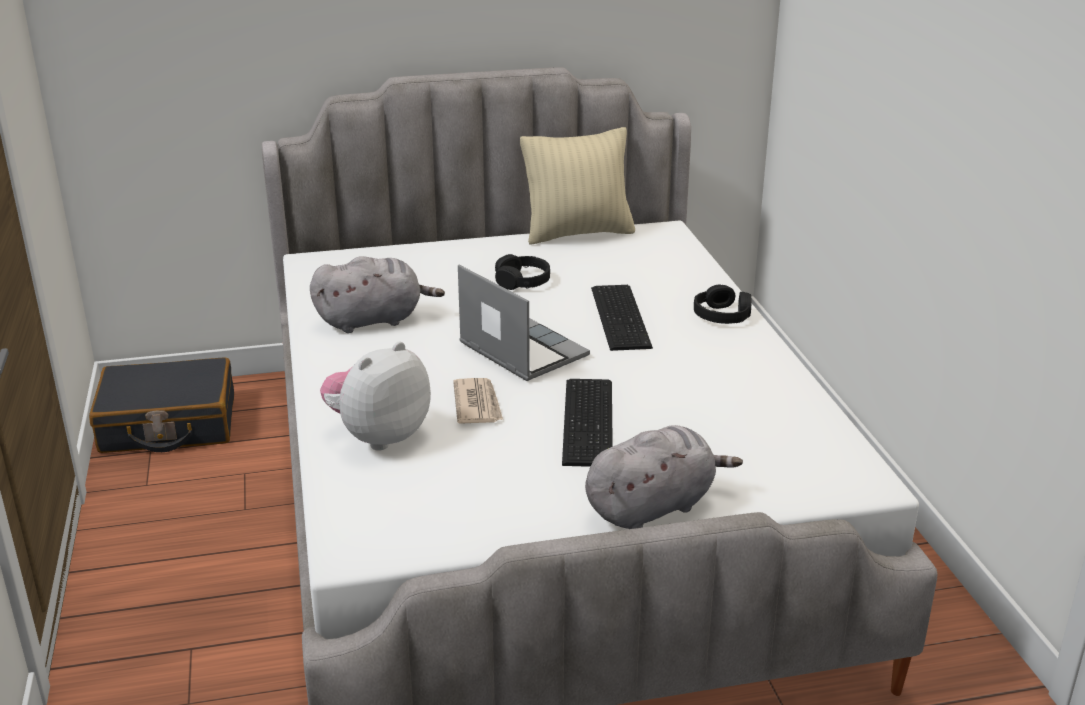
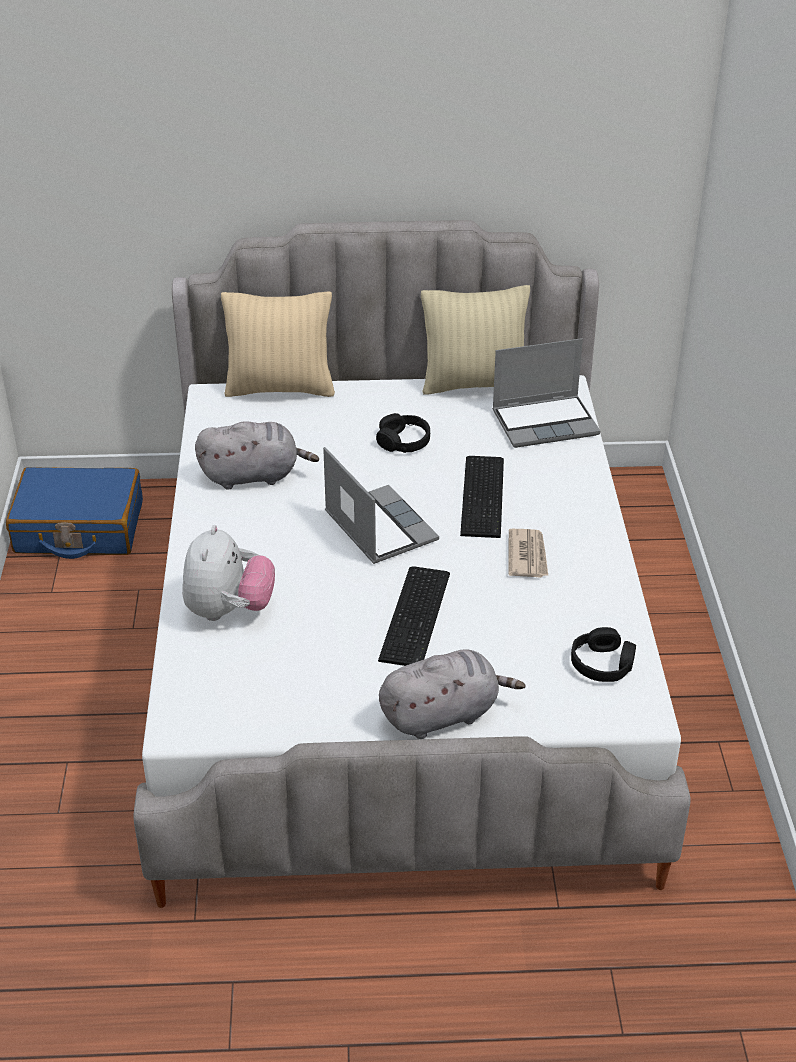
camera: 10 degrees right, 10 degrees up
black suitcase [89,357,234,453] -> blue suitcase [6,467,143,559]
plush toy [320,342,431,451] -> plush toy turned 135 degrees clockwise [182,525,275,621]
newspaper [453,378,503,424] -> newspaper moved to [508,529,548,578]
black headphones [694,284,751,324] -> black headphones moved to [571,627,636,682]
none -> beige pillow [221,291,335,397]
none -> laptop [492,338,600,448]

